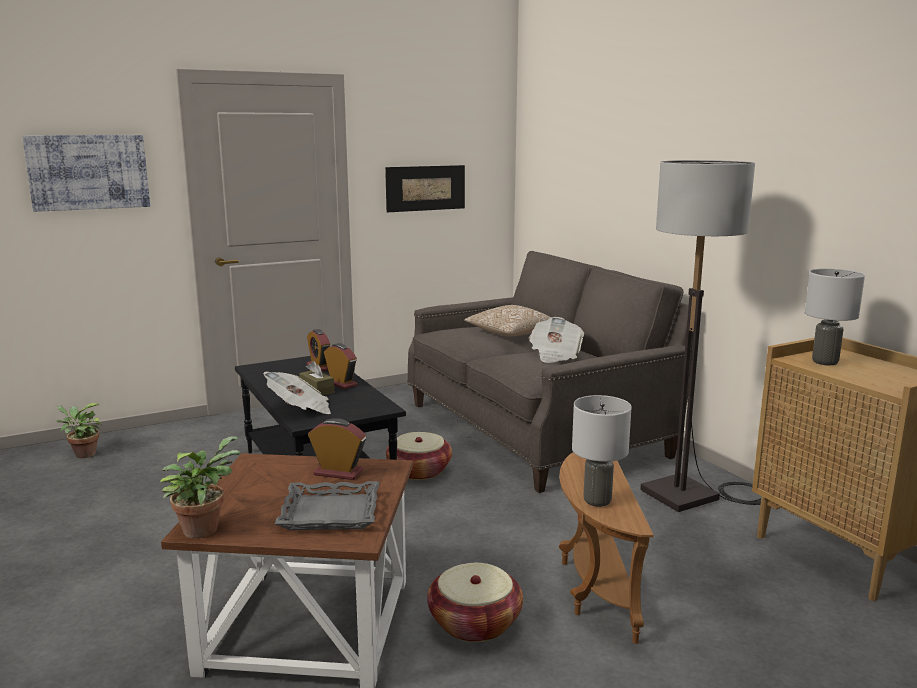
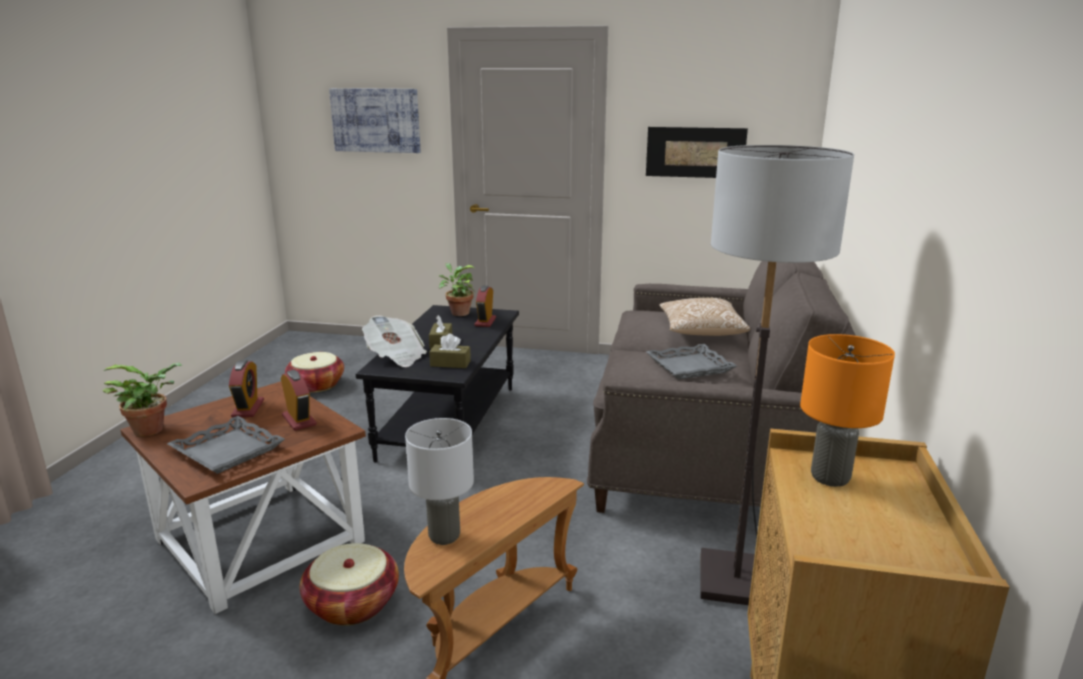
camera: 40 degrees right, 5 degrees up
potted plant [56,403,102,458] -> potted plant moved to [439,263,476,316]
alarm clock [324,343,358,389] -> alarm clock moved to [229,360,264,418]
basket [386,432,452,480] -> basket moved to [285,352,344,393]
newspaper [529,317,584,363] -> grey tray [647,344,737,379]
white table lamp [805,268,865,365] -> orange table lamp [800,334,895,487]
none -> brown tissue box [429,333,471,368]

